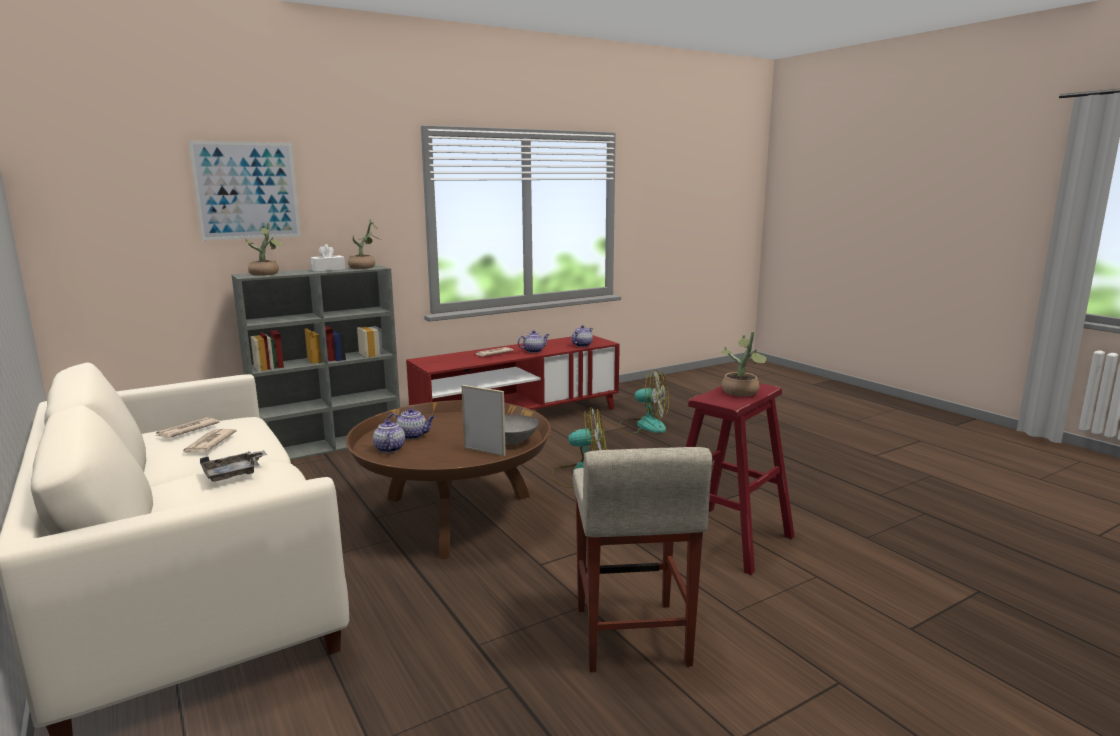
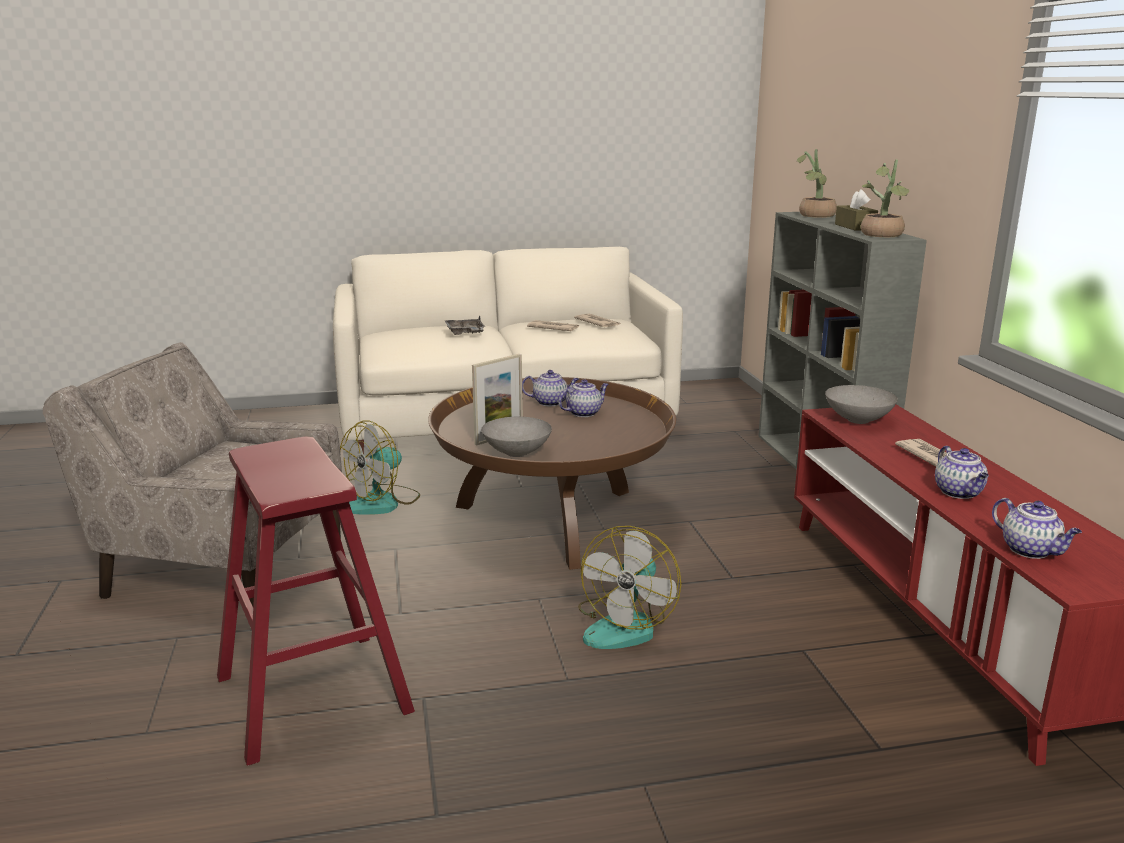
camera: 110 degrees right, 5 degrees up
picture [188,141,301,241] -> none
white tissue box [311,244,345,272] -> brown tissue box [835,189,878,231]
teapot [388,408,435,439] -> teapot turned 150 degrees counterclockwise [558,379,609,417]
beige stool [573,447,712,672] -> beige armchair [43,342,342,606]
fan [619,370,669,434] -> fan moved to [340,420,420,515]
potted plant [722,331,767,396] -> none
none -> grey bowl [825,385,898,424]

